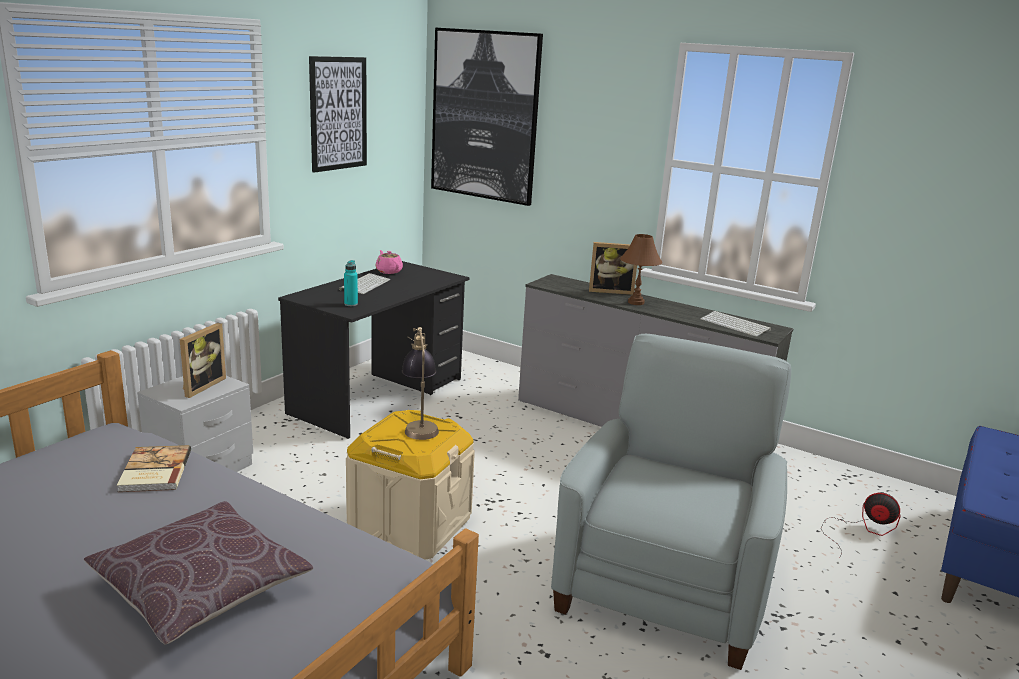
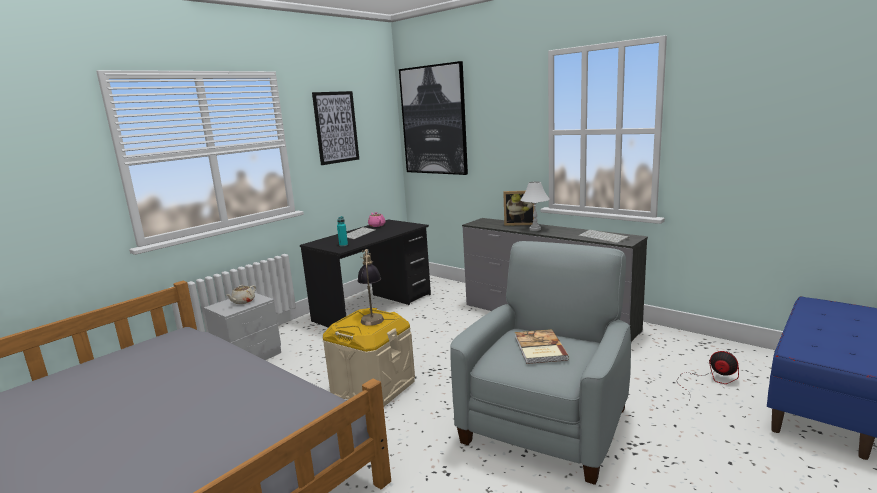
camera: 10 degrees right, 5 degrees down
brown pillow [84,501,313,645] -> none
book [117,445,191,492] -> book moved to [515,329,569,364]
picture frame [180,323,226,398] -> beige teapot [226,285,256,304]
brown table lamp [620,234,662,305] -> white table lamp [520,182,550,231]

